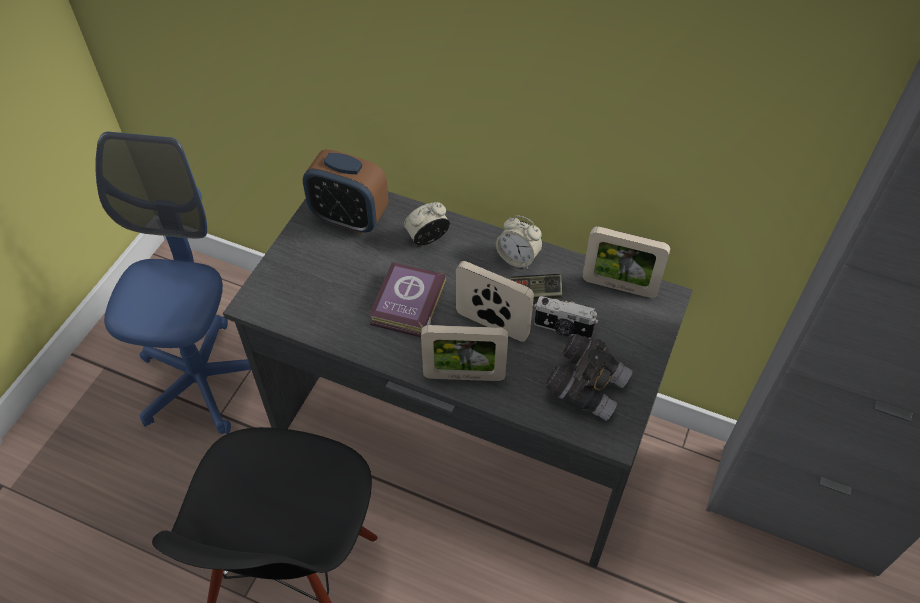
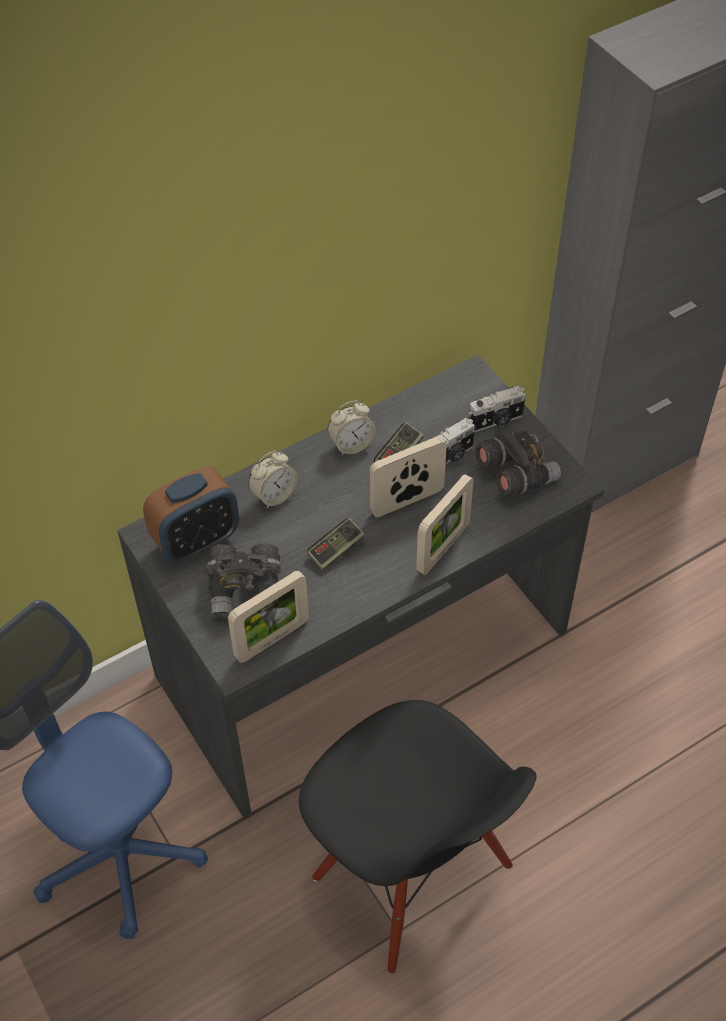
camera: 55 degrees left, 0 degrees up
book [369,262,446,337] -> game controller [307,518,365,571]
alarm clock [404,202,450,246] -> alarm clock turned 135 degrees counterclockwise [248,451,298,508]
picture frame [582,226,670,298] -> picture frame moved to [228,570,309,663]
none -> grey binoculars [205,543,281,618]
none -> camera [469,386,526,432]

